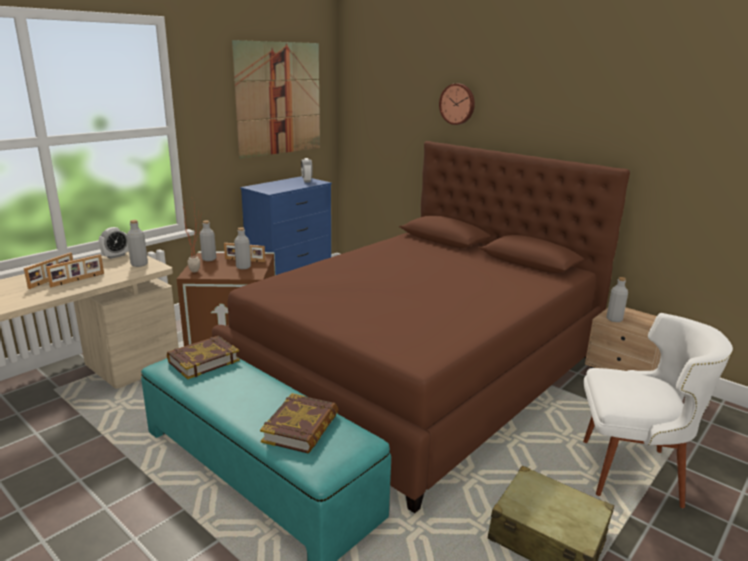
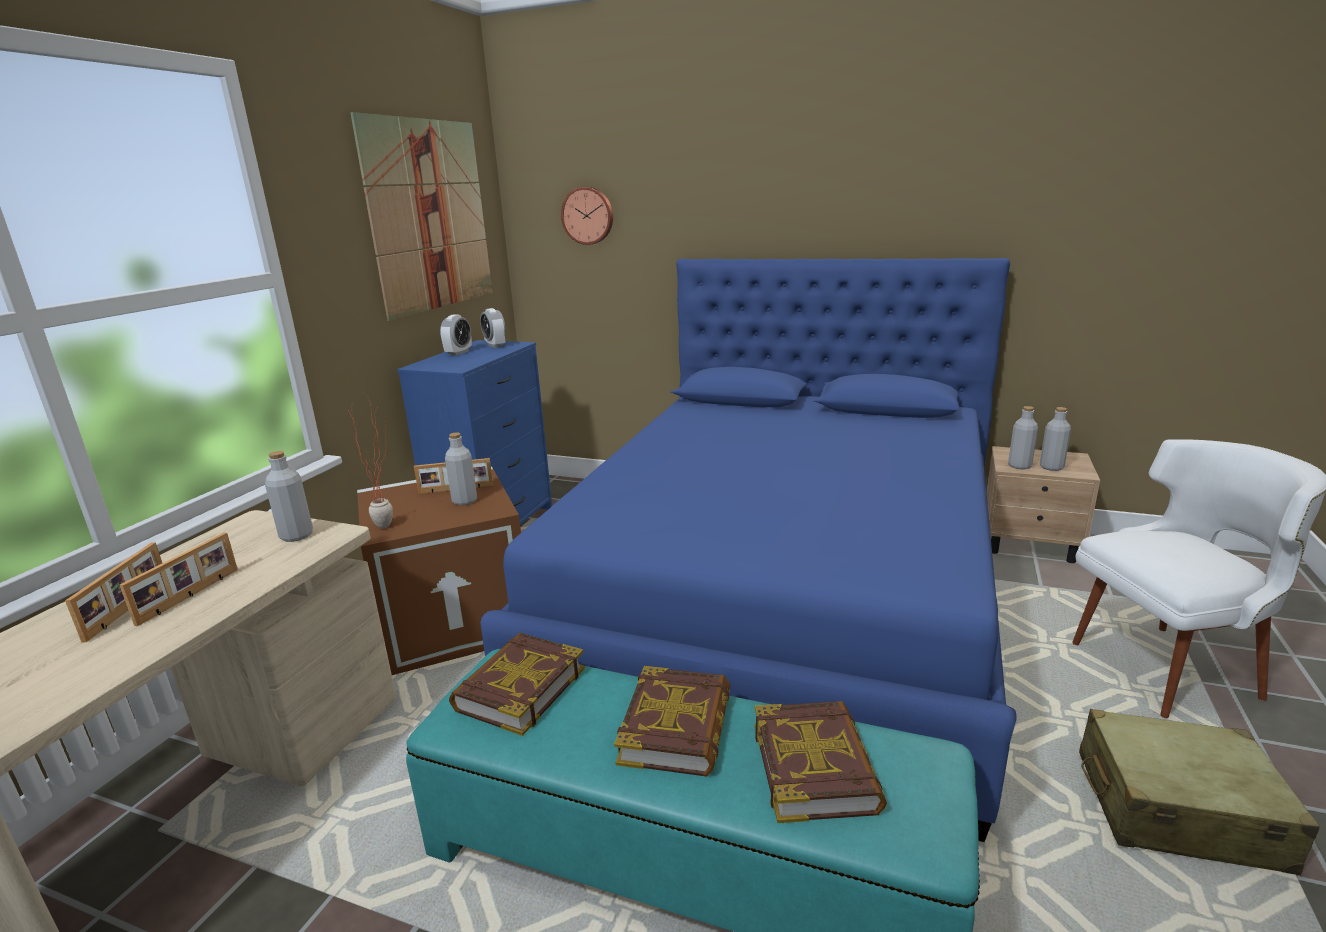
camera: 20 degrees left, 0 degrees up
alarm clock [99,227,129,259] -> alarm clock moved to [440,314,472,356]
grey bottle [200,221,216,261] -> grey bottle moved to [1040,407,1071,471]
brown bed [212,141,630,513] -> blue bed [480,258,1016,842]
wall clock [439,84,475,125] -> wall clock moved to [561,187,613,245]
none -> book [614,666,730,777]

